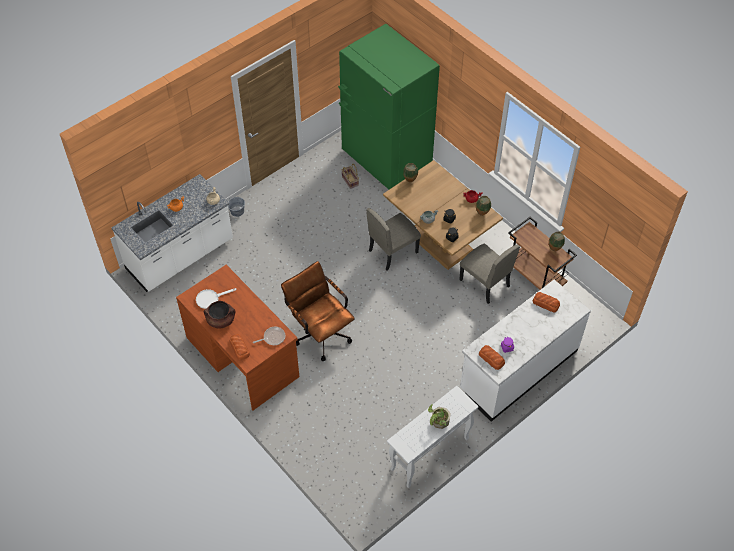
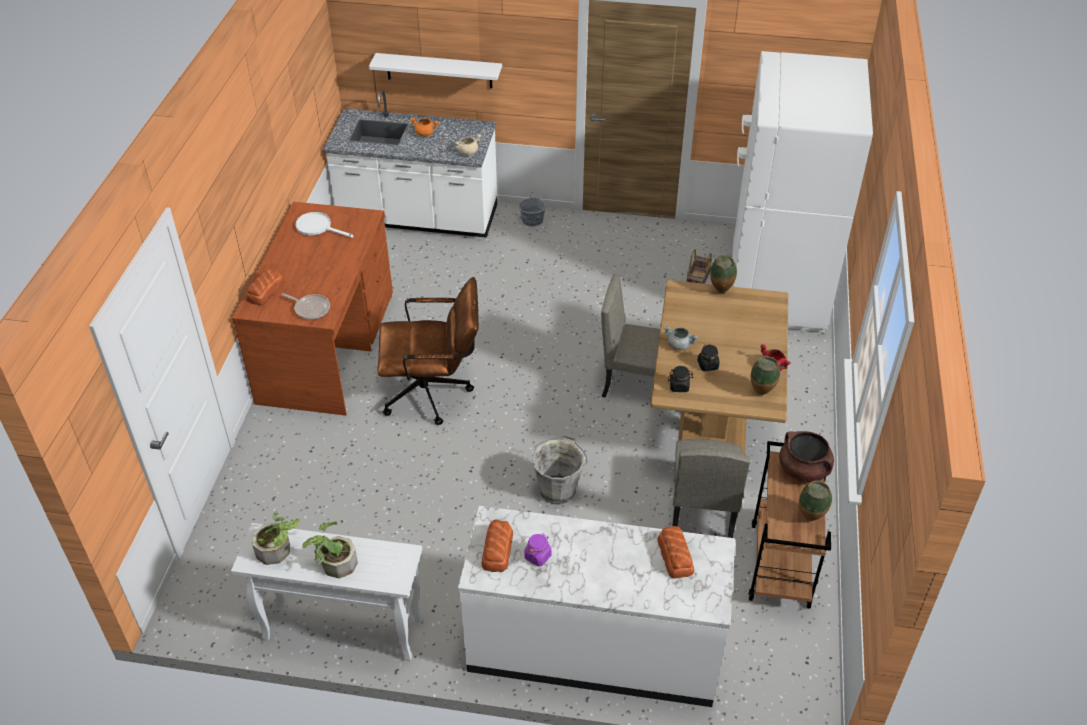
camera: 50 degrees right, 10 degrees down
brown cooking pot [204,301,236,329] -> brown cooking pot moved to [779,431,834,483]
brown office chair [281,261,355,361] -> brown office chair turned 75 degrees clockwise [378,277,479,425]
green fridge [338,24,440,190] -> white fridge [731,51,873,332]
none -> potted plant [252,510,300,565]
none -> white shelf [369,53,502,88]
none -> grey bucket [532,435,587,505]

